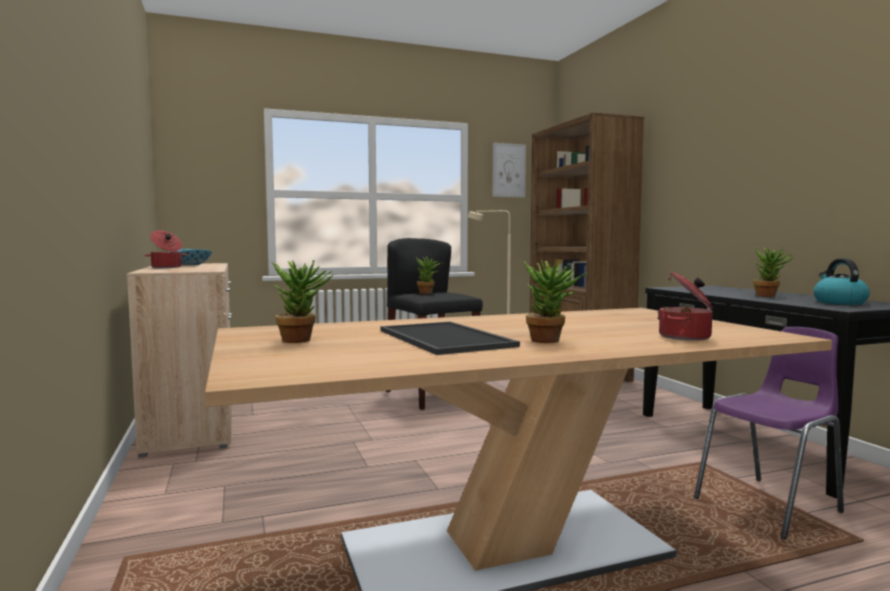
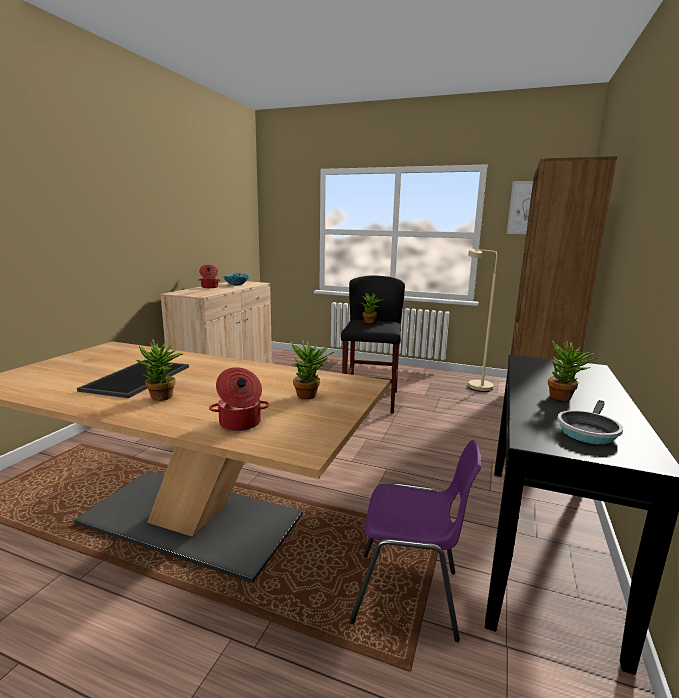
camera: 40 degrees right, 10 degrees up
potted plant [272,259,333,343] -> potted plant moved to [291,340,334,399]
kettle [813,258,870,305] -> frying pan [557,400,623,445]

